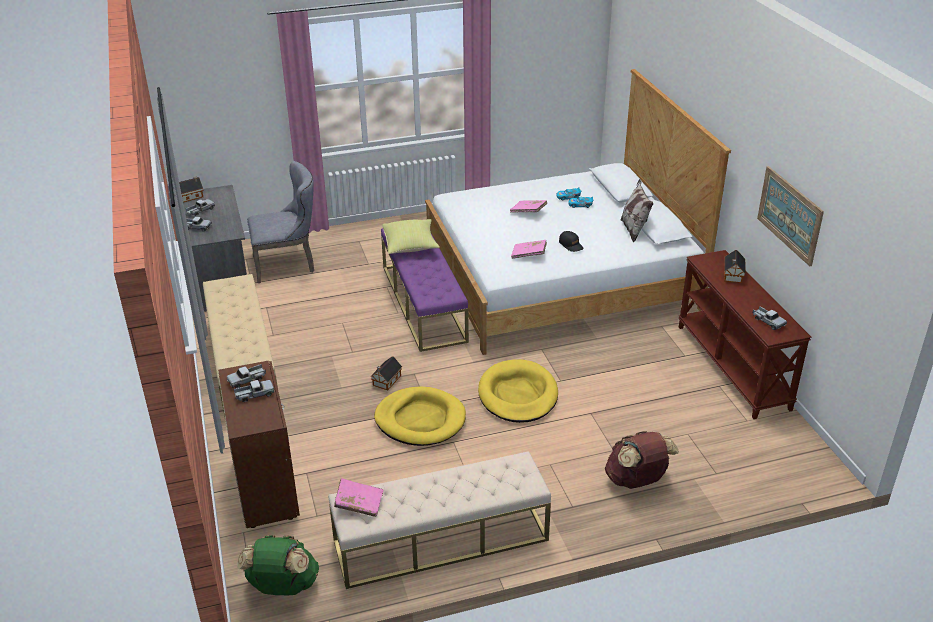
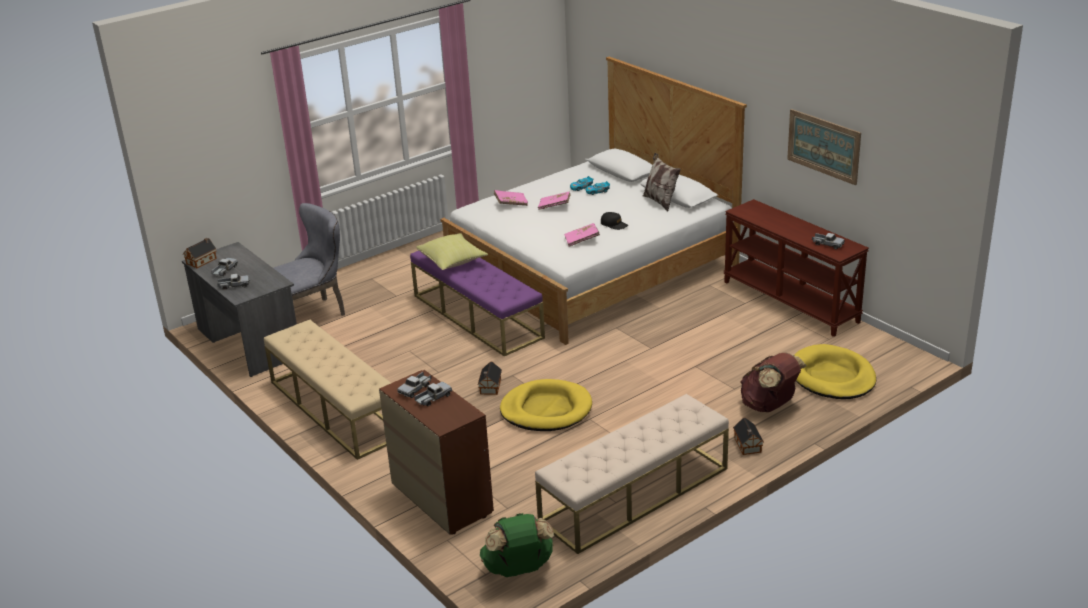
camera: 20 degrees left, 5 degrees down
pink book [334,478,383,517] -> pink book moved to [494,190,528,206]
yellow dog bed [478,359,558,423] -> yellow dog bed moved to [794,344,876,399]
toy house [724,250,746,283] -> toy house moved to [733,418,764,455]

